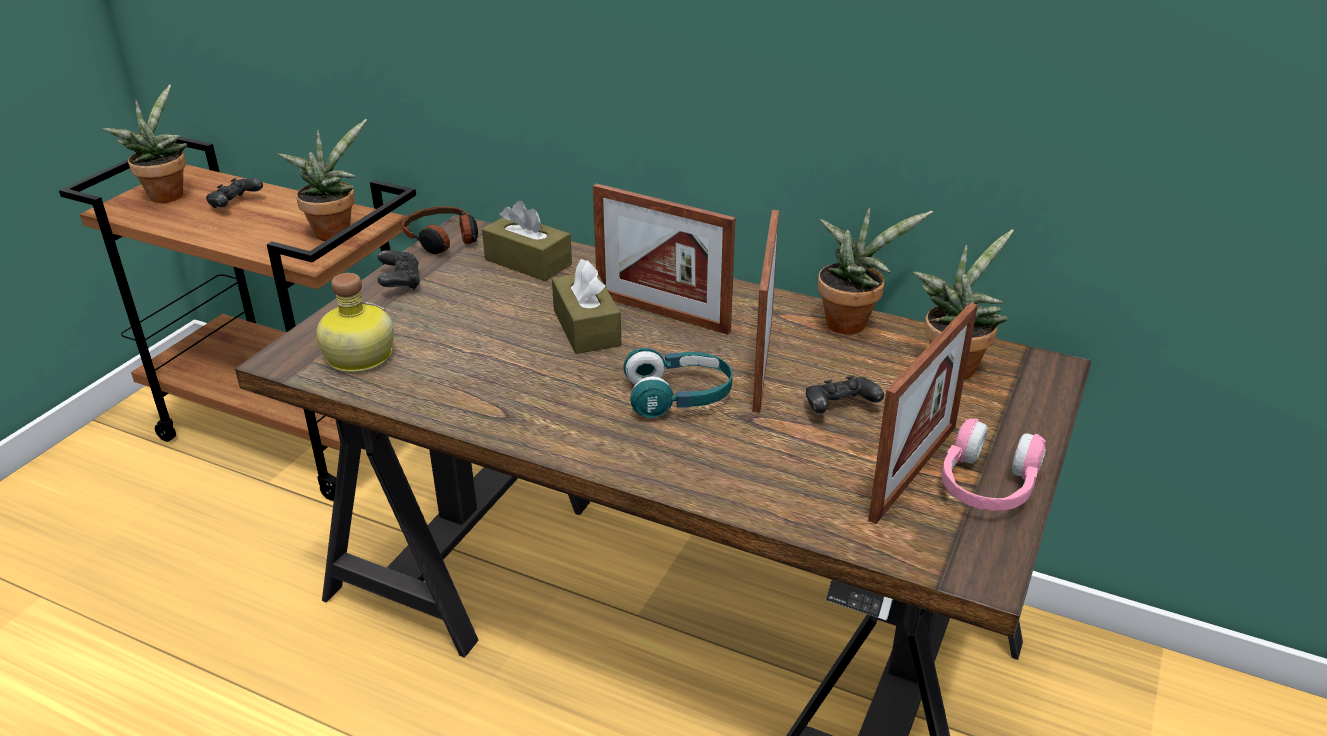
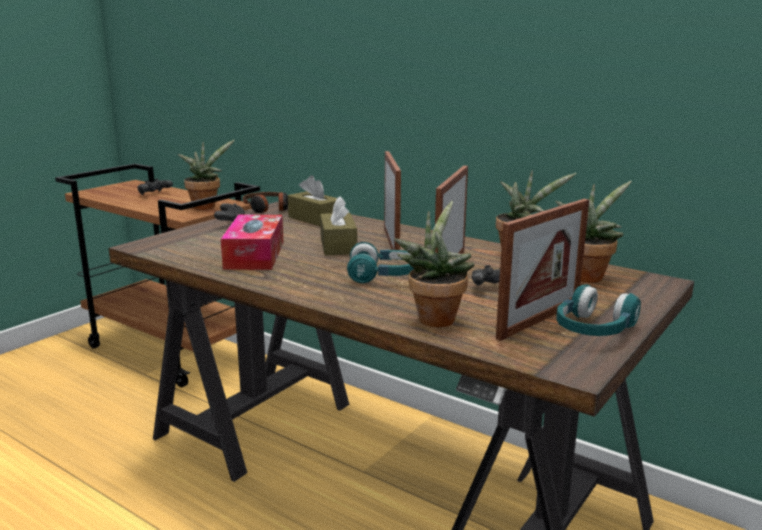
camera: 10 degrees right, 15 degrees down
potted plant [103,85,187,203] -> potted plant moved to [394,201,475,327]
bottle [316,273,394,373] -> none
picture frame [593,183,735,335] -> picture frame turned 135 degrees counterclockwise [384,151,401,250]
pink headphones [942,419,1046,511] -> turquoise headphones [556,284,641,336]
none -> tissue box [221,215,283,270]

